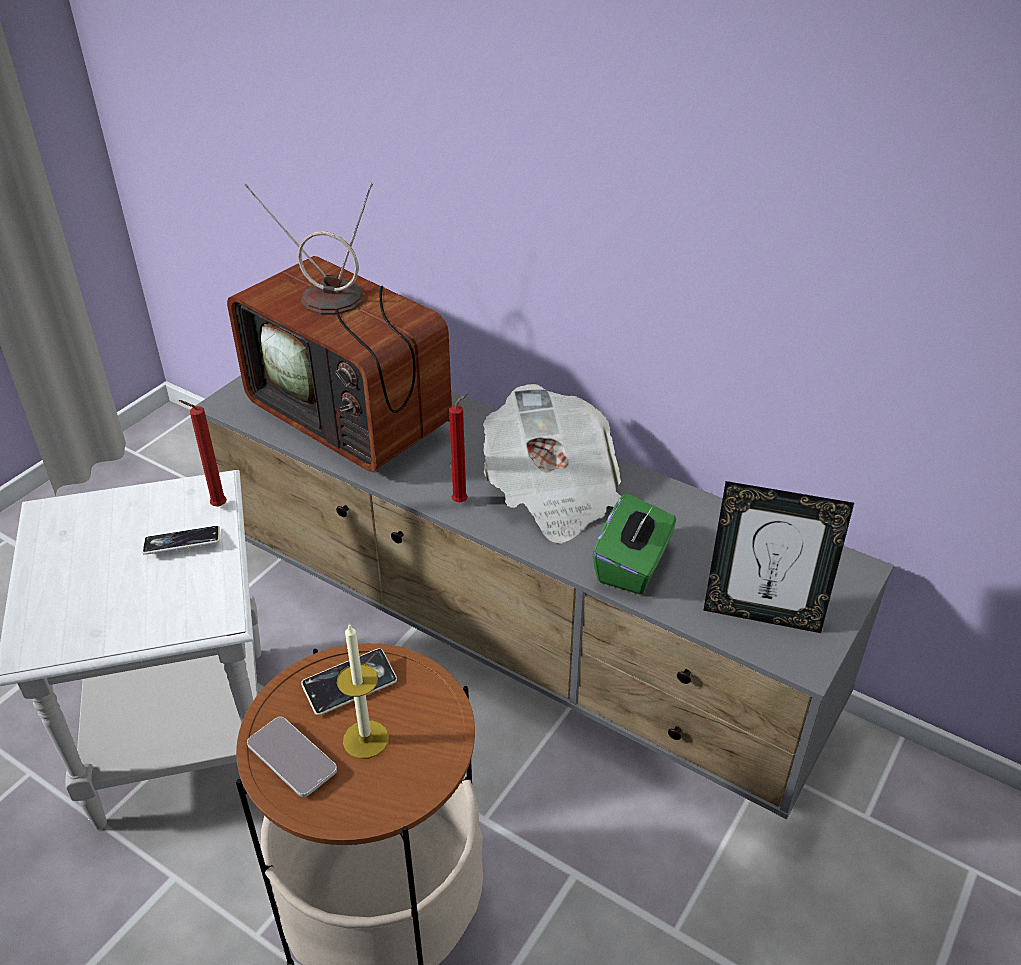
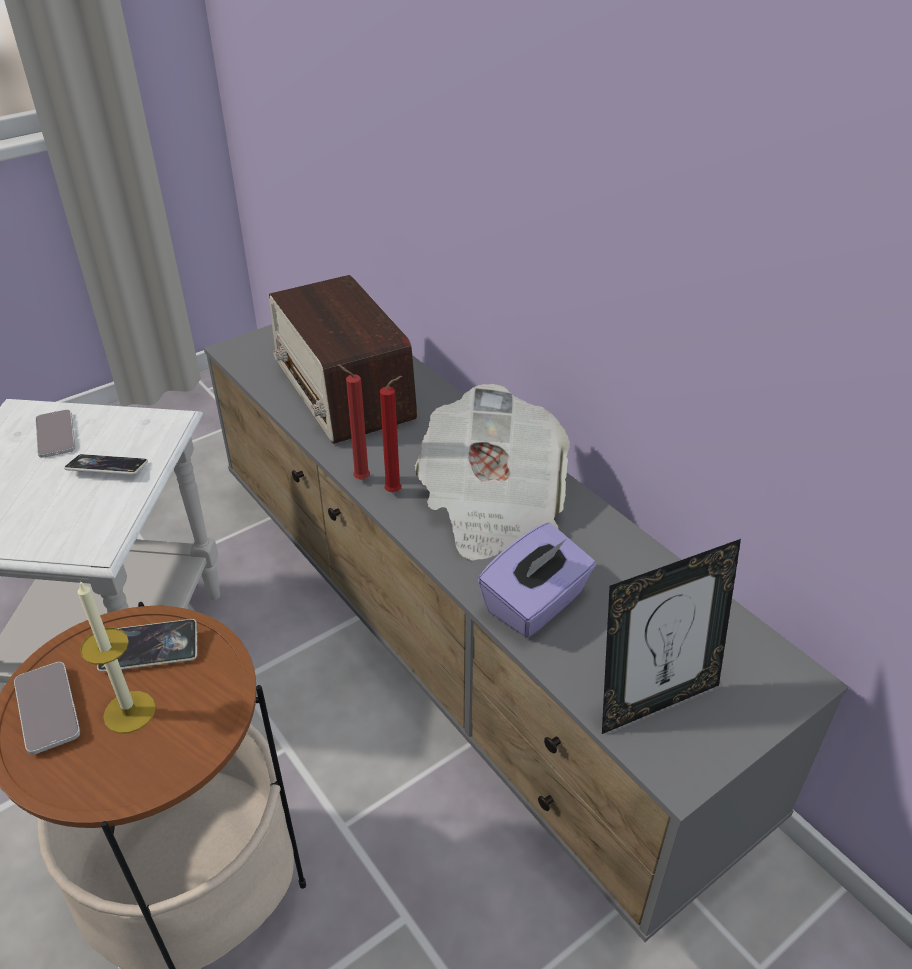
camera: 20 degrees right, 0 degrees up
red candle [178,400,227,506] -> red candle moved to [337,364,370,479]
television [227,182,452,472] -> radio [269,275,417,444]
green tissue box [592,493,676,594] -> purple tissue box [478,523,596,638]
picture frame [703,481,854,633] -> picture frame turned 60 degrees counterclockwise [602,539,741,734]
none -> phone [35,409,75,458]

